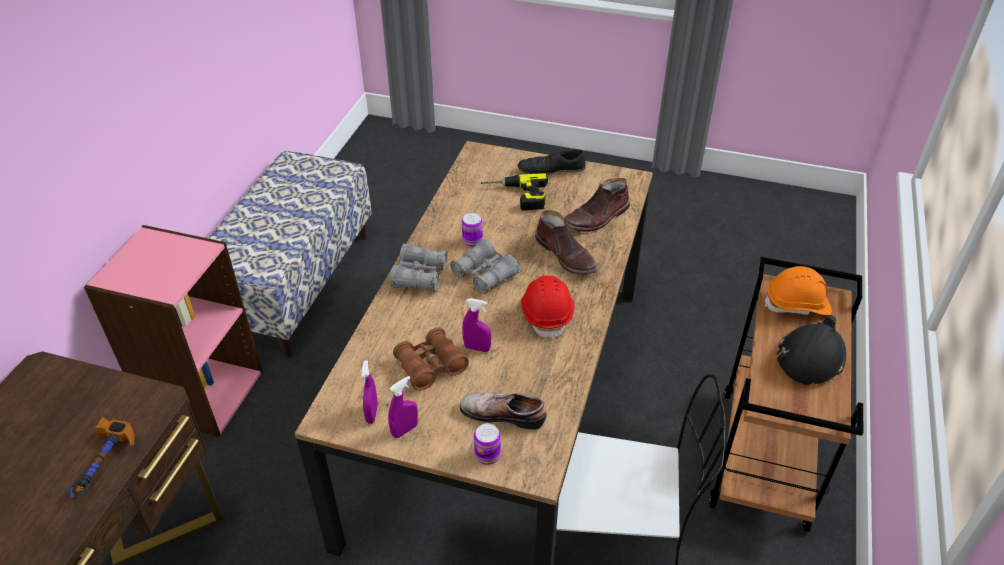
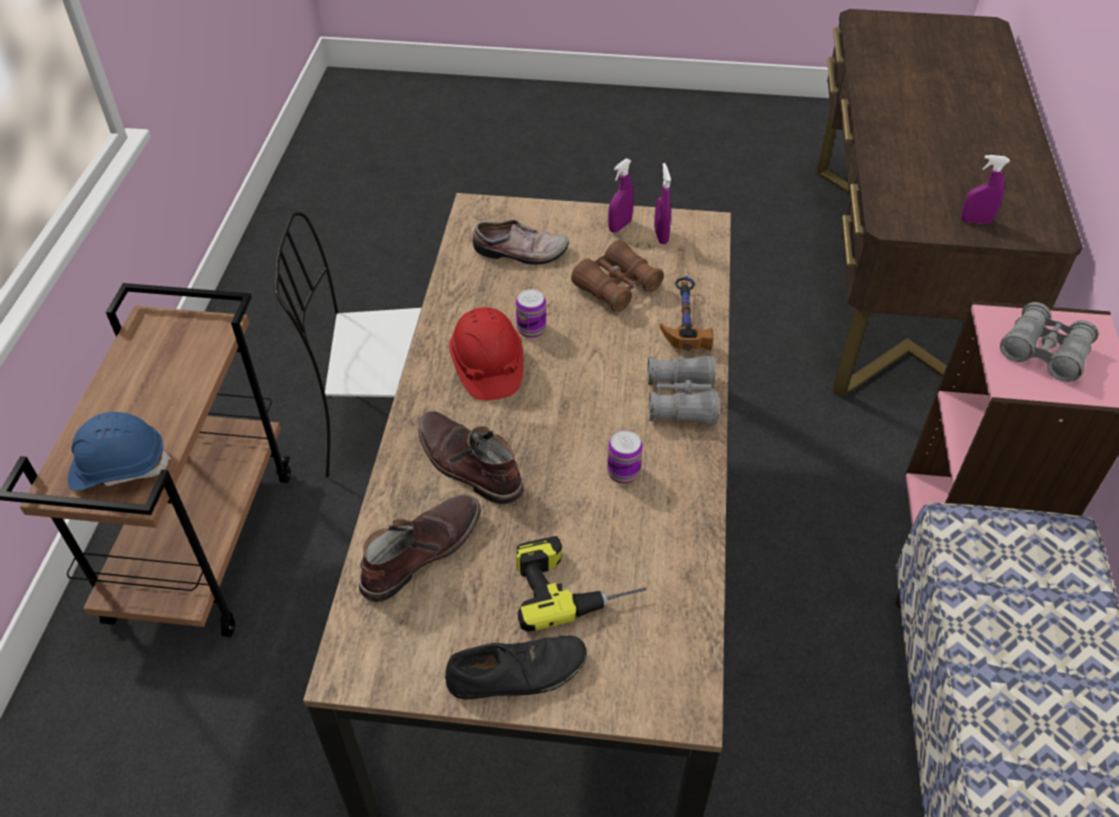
camera: 170 degrees right, 5 degrees up
hammer [69,417,135,499] -> hammer moved to [660,276,713,351]
grey binoculars [450,239,519,294] -> grey binoculars moved to [1000,302,1098,382]
purple spray bottle [462,298,492,352] -> purple spray bottle moved to [961,155,1010,224]
can [474,423,501,465] -> can moved to [516,289,546,338]
orange hard hat [765,266,832,315] -> blue hard hat [68,412,171,490]
black hard hat [777,315,846,385] -> none

